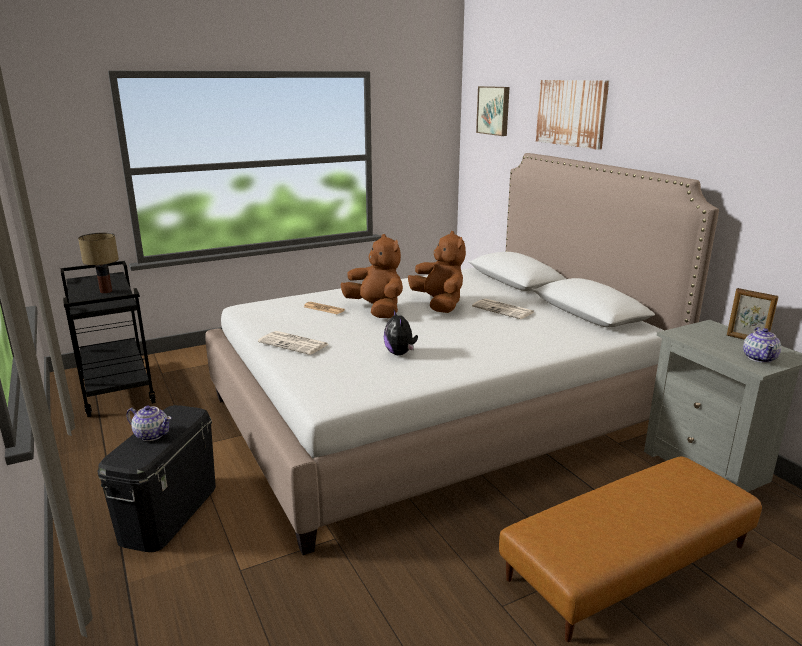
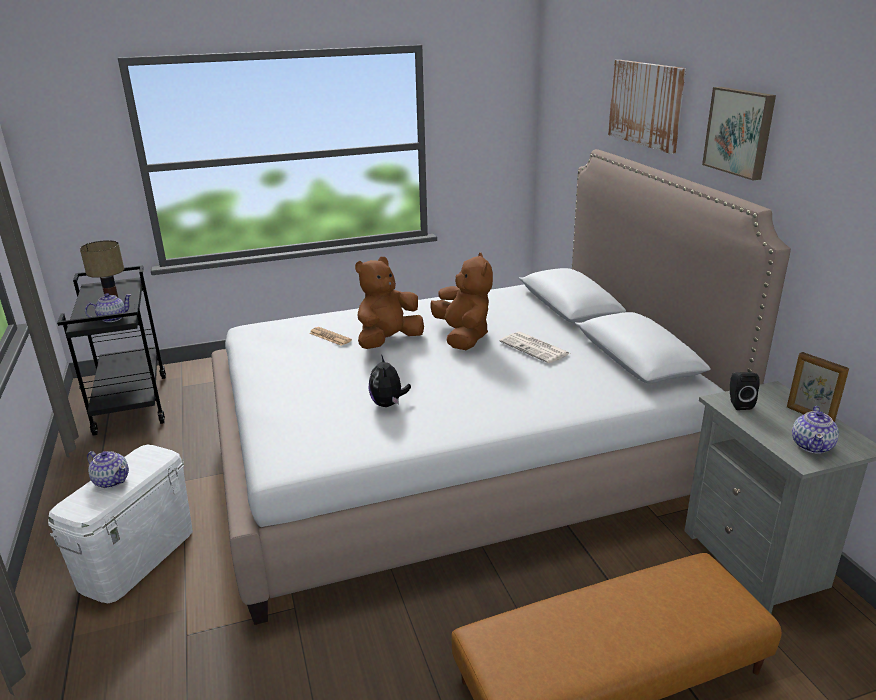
camera: 10 degrees right, 5 degrees up
black storage box [97,405,216,552] -> white storage box [48,445,193,603]
newspaper [258,331,329,355] -> none
brown plush toy [340,234,403,318] -> brown plush toy turned 105 degrees counterclockwise [355,257,424,349]
picture [476,86,510,136] -> picture moved to [702,87,776,180]
none -> teapot [85,293,132,322]
none -> black speaker [730,372,760,410]

